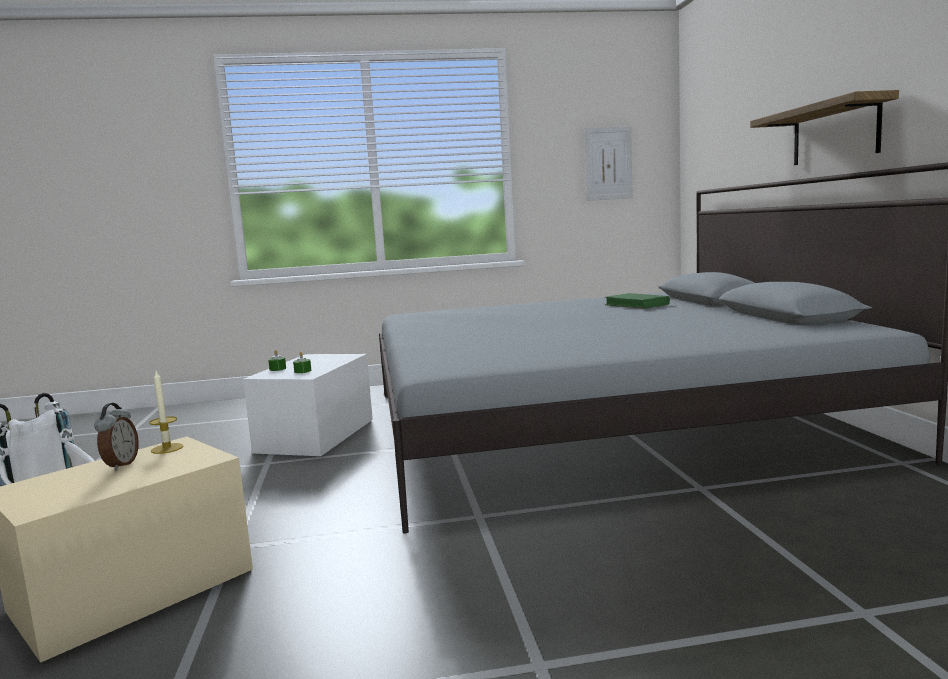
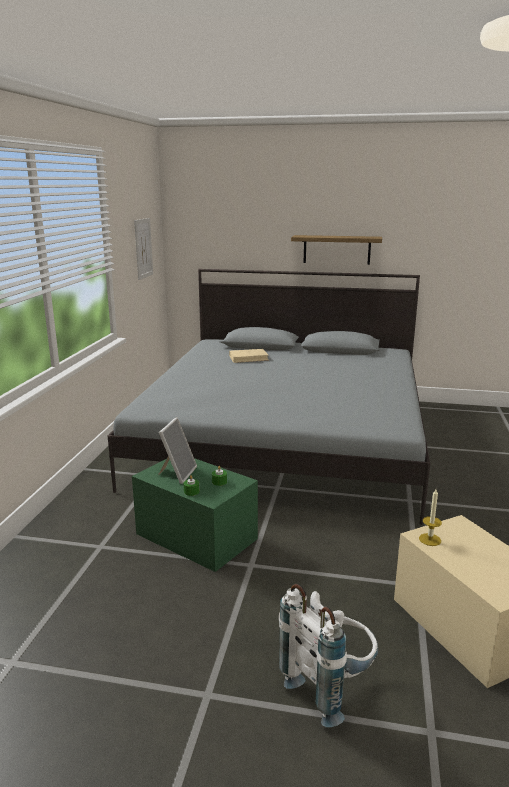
camera: 70 degrees left, 10 degrees up
alarm clock [94,403,139,471] -> none
white storage box [243,354,373,456] -> green storage box [132,458,258,572]
green book [605,293,670,309] -> beige book [229,349,269,363]
none -> picture frame [158,418,197,484]

